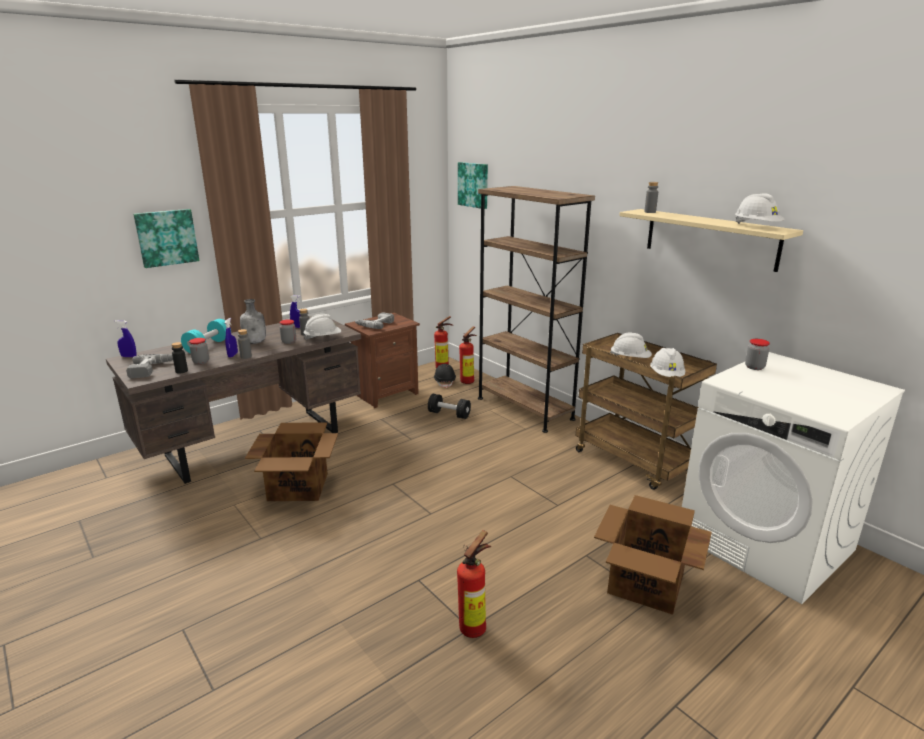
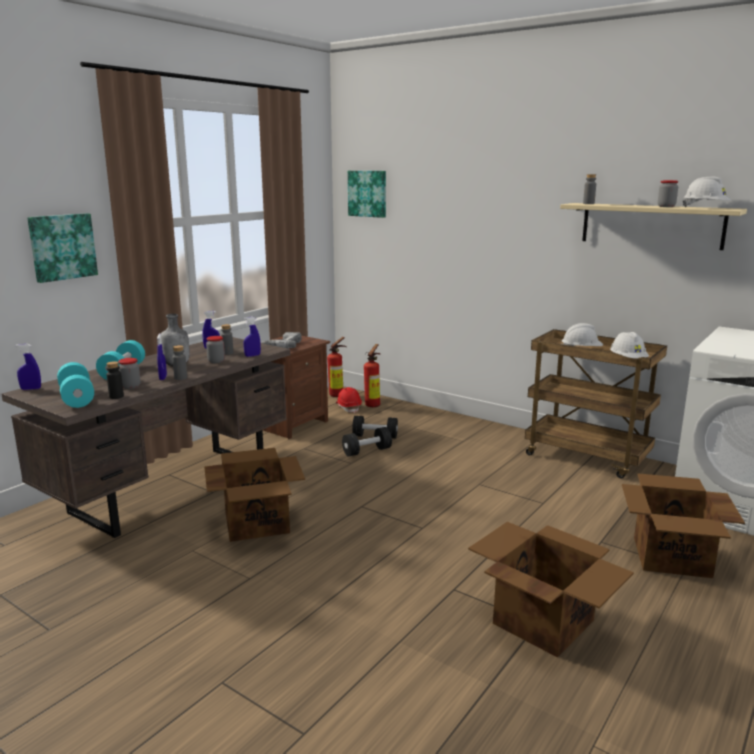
camera: 15 degrees left, 5 degrees down
power drill [126,354,173,378] -> turquoise dumbbell [57,362,94,408]
white hard hat [303,314,341,341] -> blue spray bottle [244,317,261,357]
black hard hat [434,364,456,388] -> red hard hat [336,387,362,413]
fire extinguisher [457,530,491,638] -> cardboard box [468,522,634,658]
brown bookcase [478,186,595,433] -> none
jar [745,339,770,370] -> jar moved to [658,180,678,207]
none -> black dumbbell [342,427,392,457]

